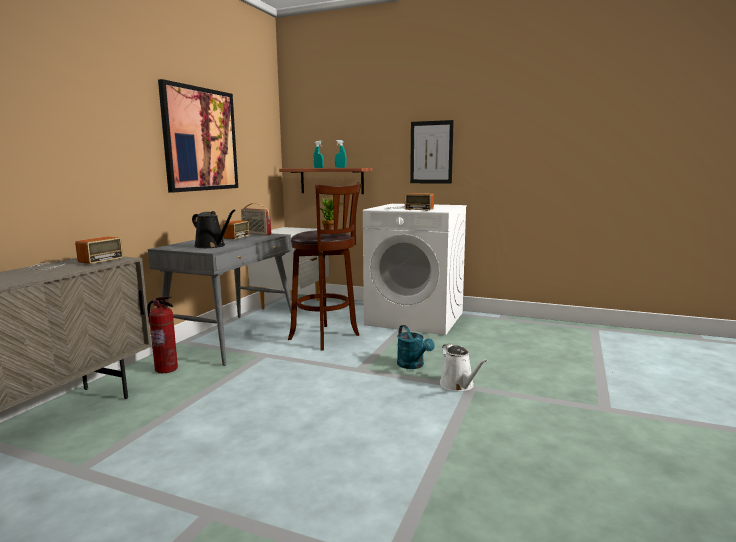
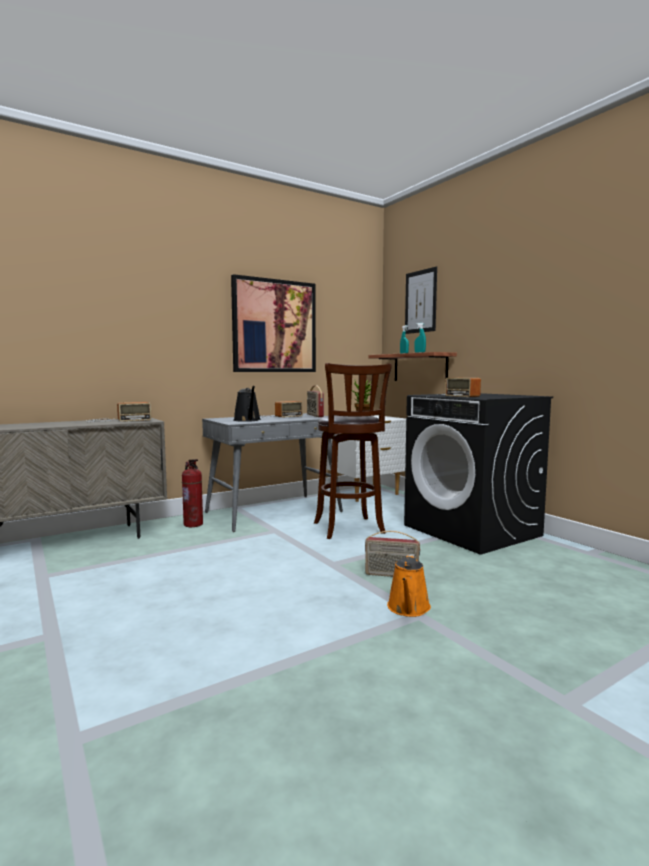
camera: 35 degrees right, 5 degrees down
white washing machine [363,204,467,335] -> black washing machine [404,393,553,555]
turquoise watering can [397,325,435,369] -> radio [365,531,420,577]
picture [410,120,454,184] -> picture moved to [405,266,437,334]
white watering can [440,343,487,391] -> orange watering can [387,554,431,617]

